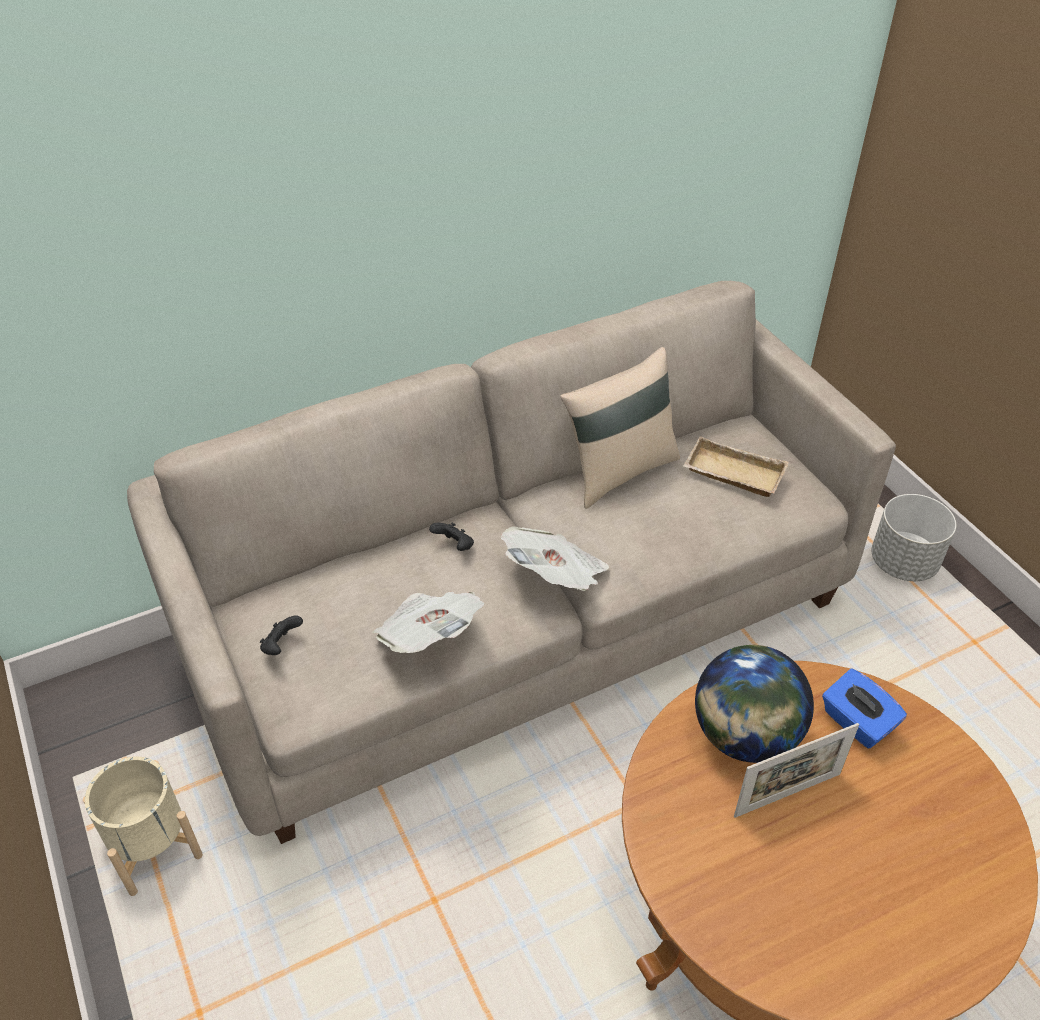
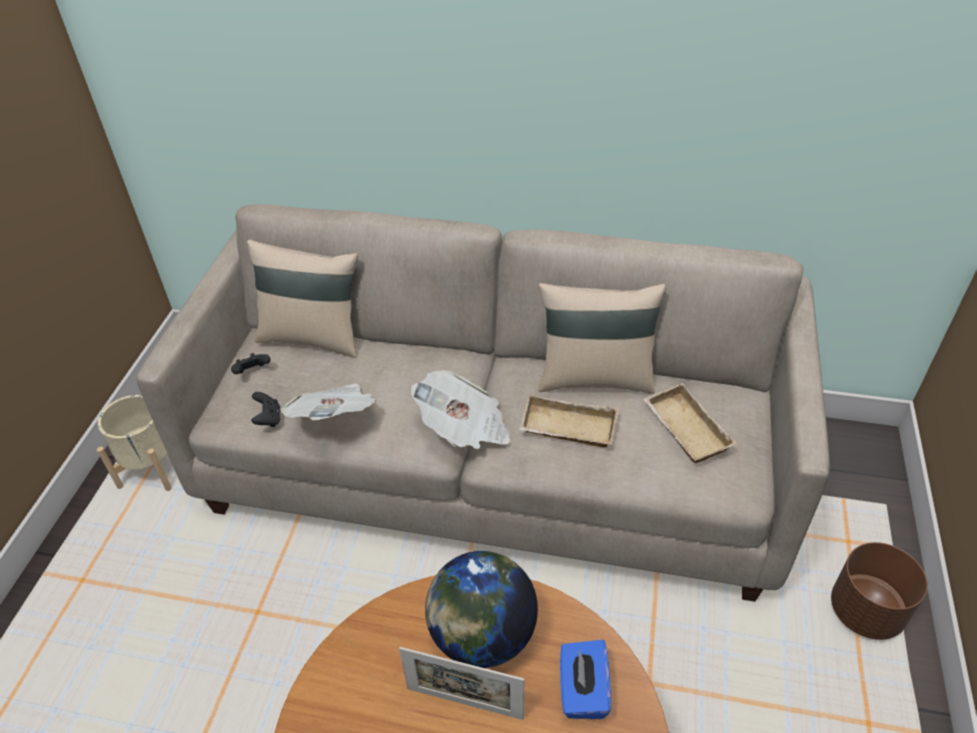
camera: 40 degrees right, 0 degrees up
black game controller [429,523,474,551] -> black game controller moved to [251,392,280,427]
grey planter [871,494,956,581] -> brown planter [831,542,928,640]
none -> beige pillow [247,240,358,358]
none -> beige tray [519,394,619,447]

